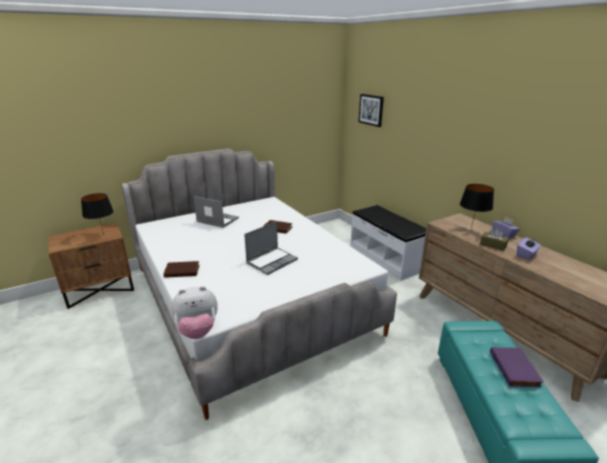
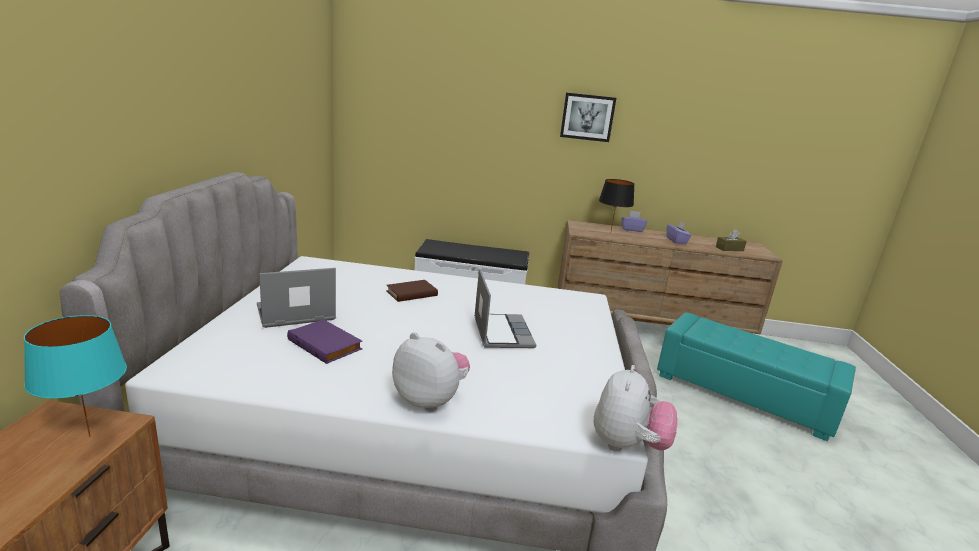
camera: 55 degrees left, 5 degrees down
black table lamp [81,193,114,235] -> turquoise table lamp [24,315,127,437]
brown book [163,261,199,278] -> plush toy [392,332,470,412]
picture [359,94,384,127] -> picture moved to [560,93,616,142]
brown tissue box [480,228,509,251] -> brown tissue box moved to [716,229,747,251]
purple book [490,347,544,387] -> purple book moved to [287,319,362,364]

